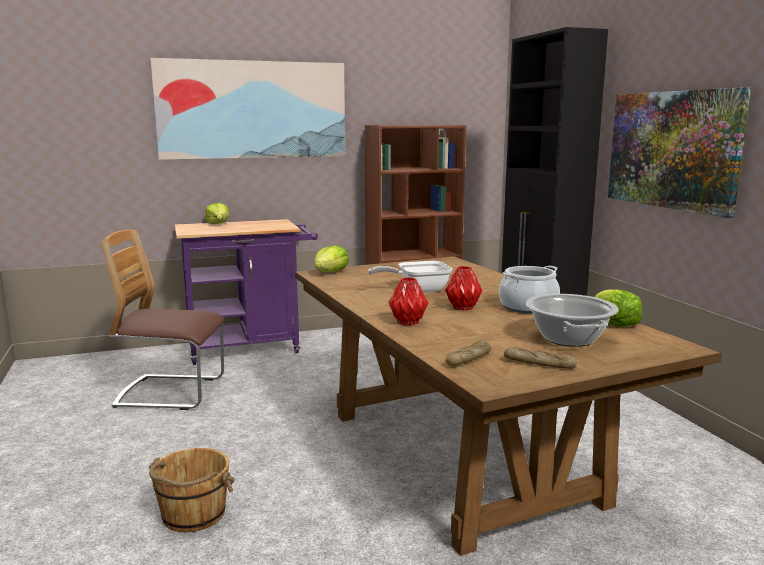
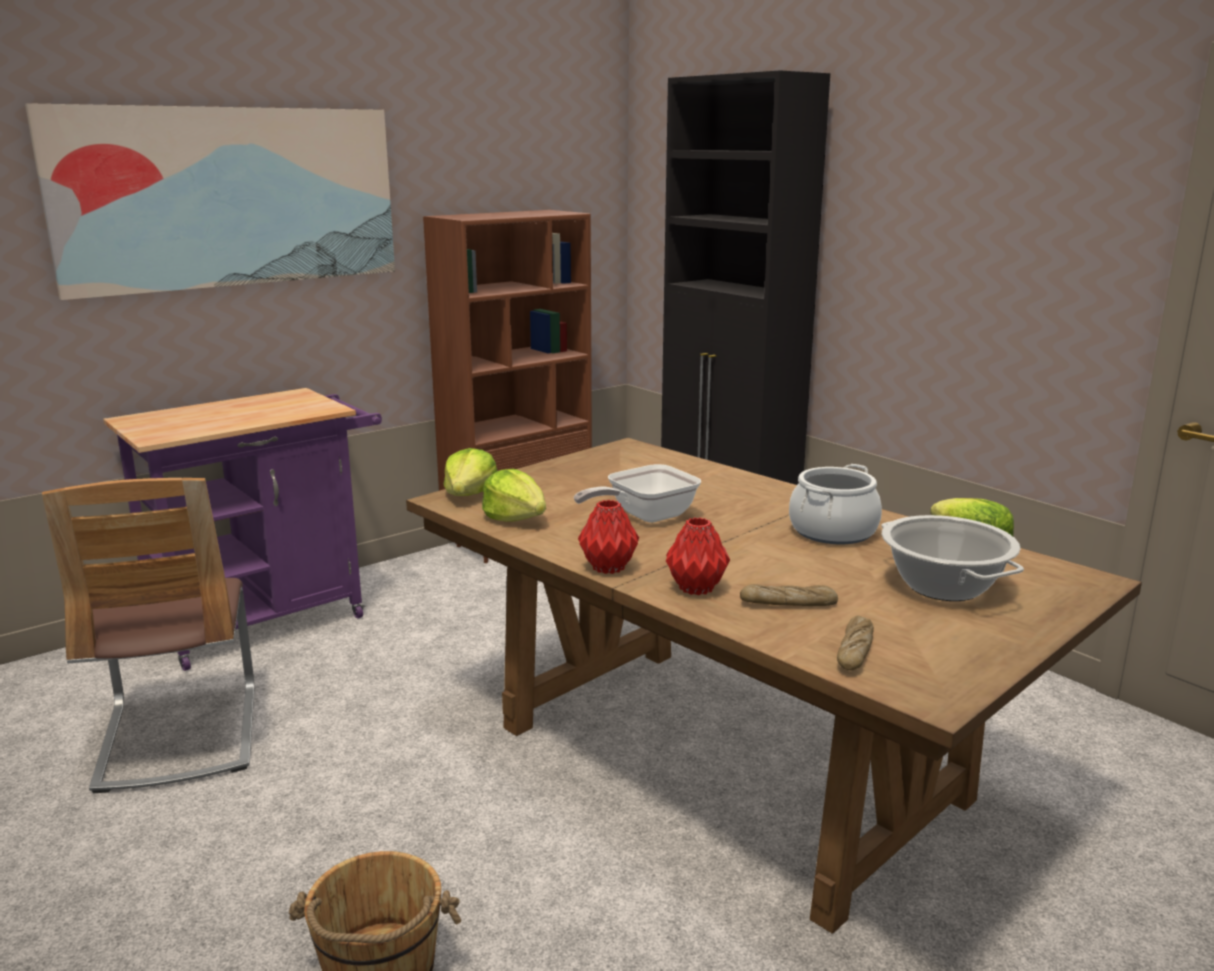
camera: 20 degrees left, 5 degrees up
chair [101,230,225,410] -> chair turned 90 degrees counterclockwise [42,478,254,793]
lettuce [205,203,230,225] -> lettuce moved to [482,469,546,522]
red vase [445,266,482,311] -> red vase moved to [578,500,639,574]
bread [504,347,577,369] -> bread moved to [740,584,838,606]
picture [608,87,751,218] -> none

